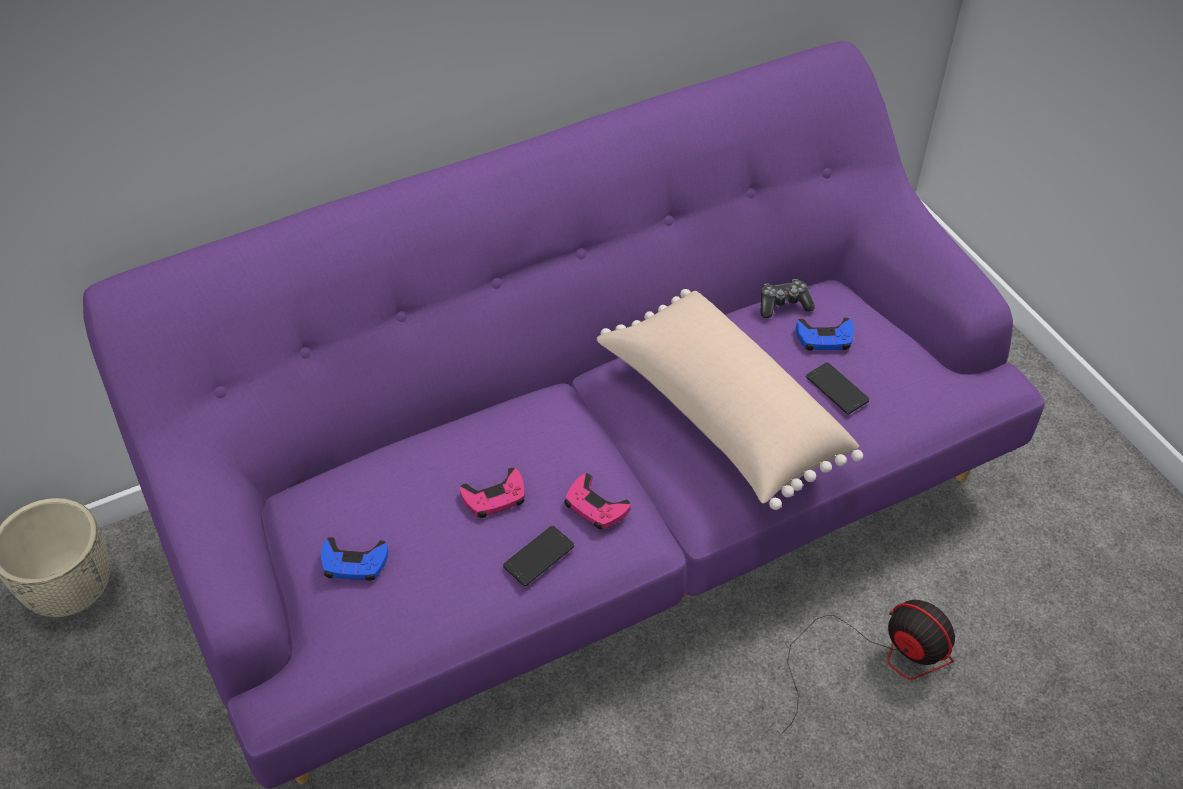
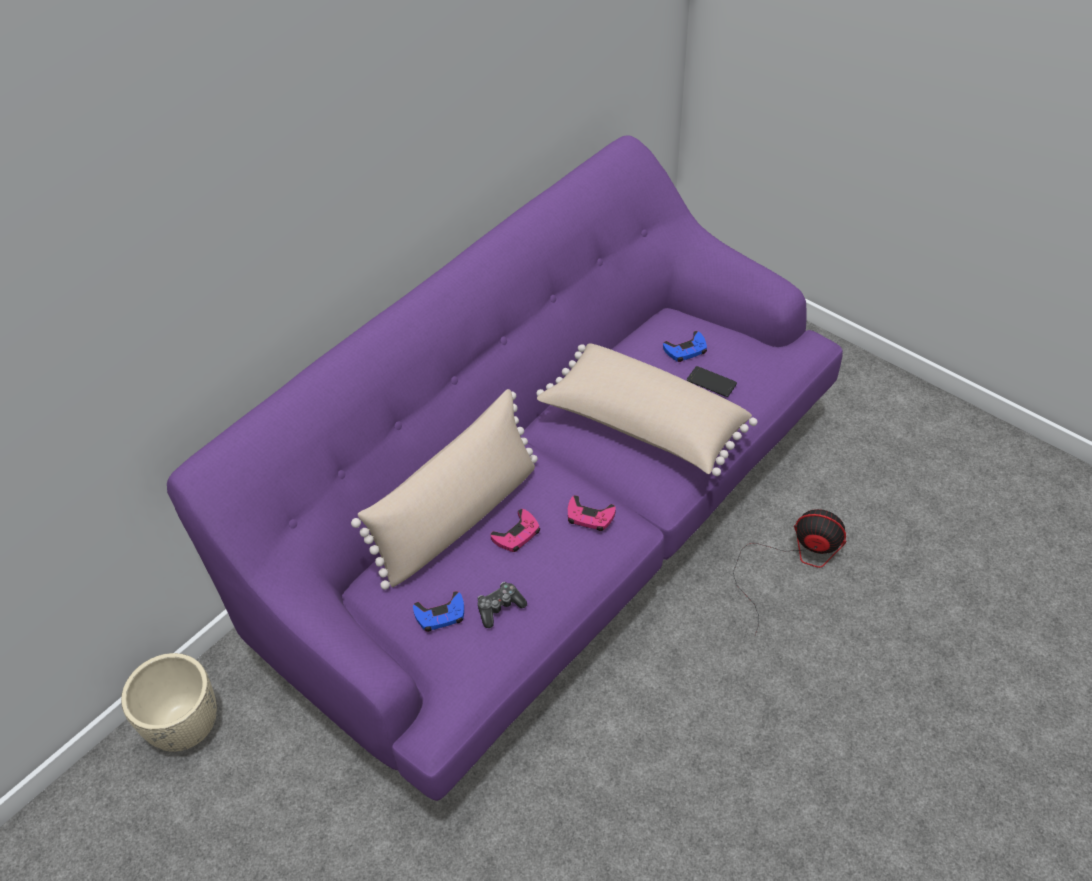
camera: 20 degrees left, 0 degrees up
phone [503,526,575,586] -> none
game controller [760,279,815,318] -> game controller moved to [478,582,527,628]
none -> beige pillow [351,389,538,590]

